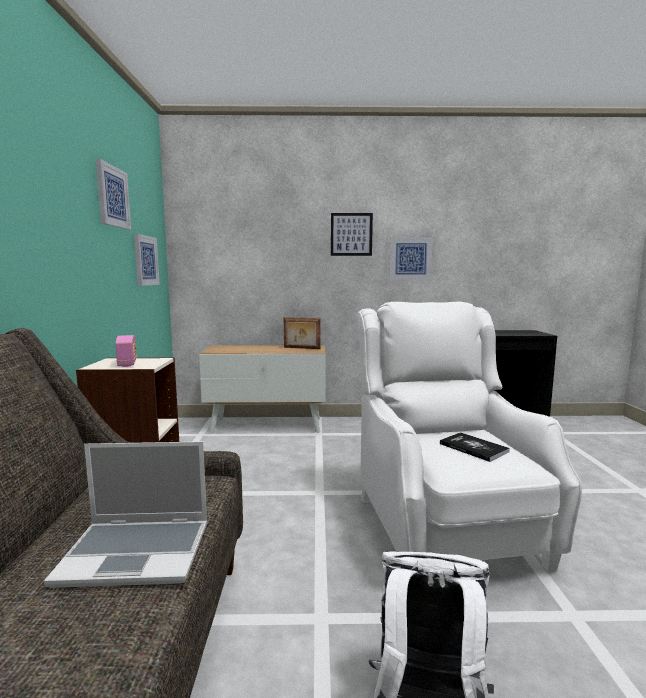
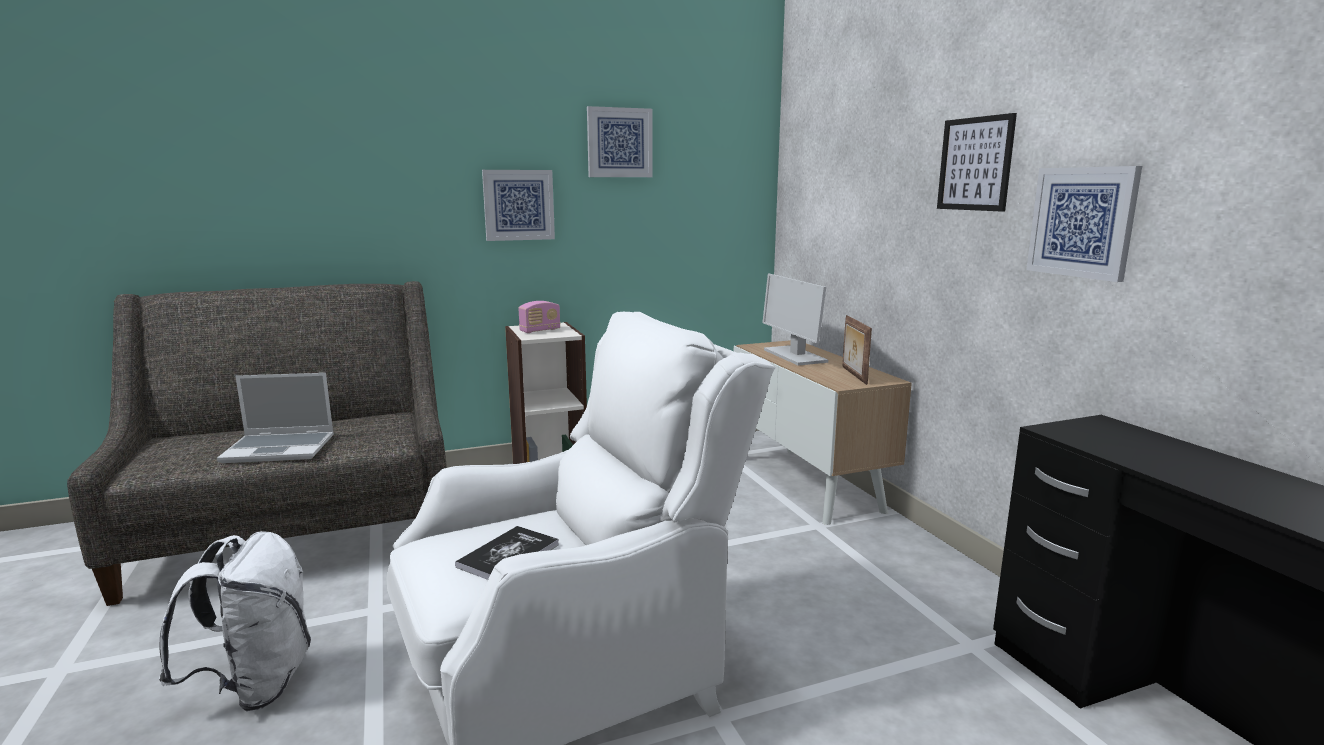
camera: 70 degrees right, 5 degrees up
laptop [44,442,208,588] -> laptop turned 75 degrees counterclockwise [217,373,334,463]
picture [134,234,160,286] -> picture moved to [482,170,555,241]
none -> monitor [762,274,828,366]

